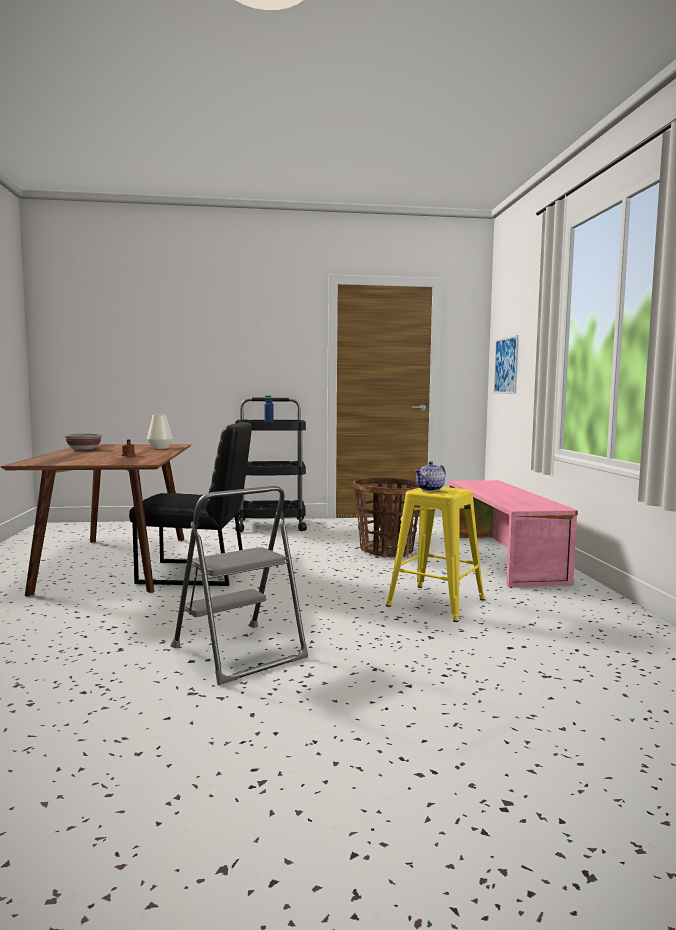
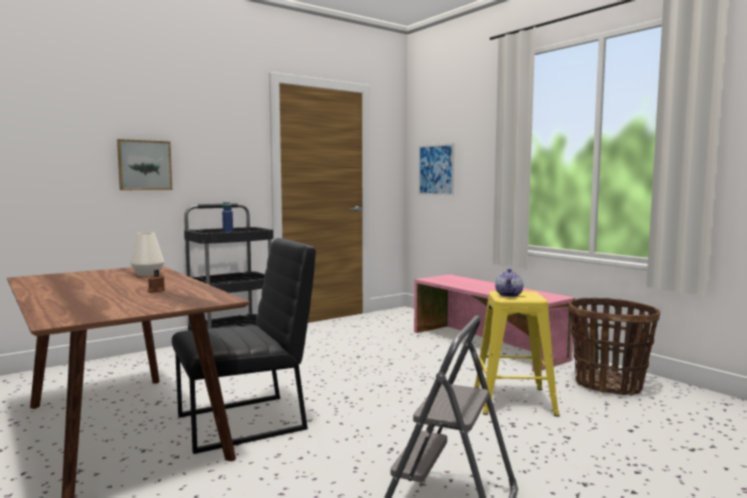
camera: 30 degrees left, 0 degrees up
bowl [65,434,102,450] -> none
basket [353,477,420,557] -> basket moved to [569,298,660,396]
none -> picture [117,139,172,190]

